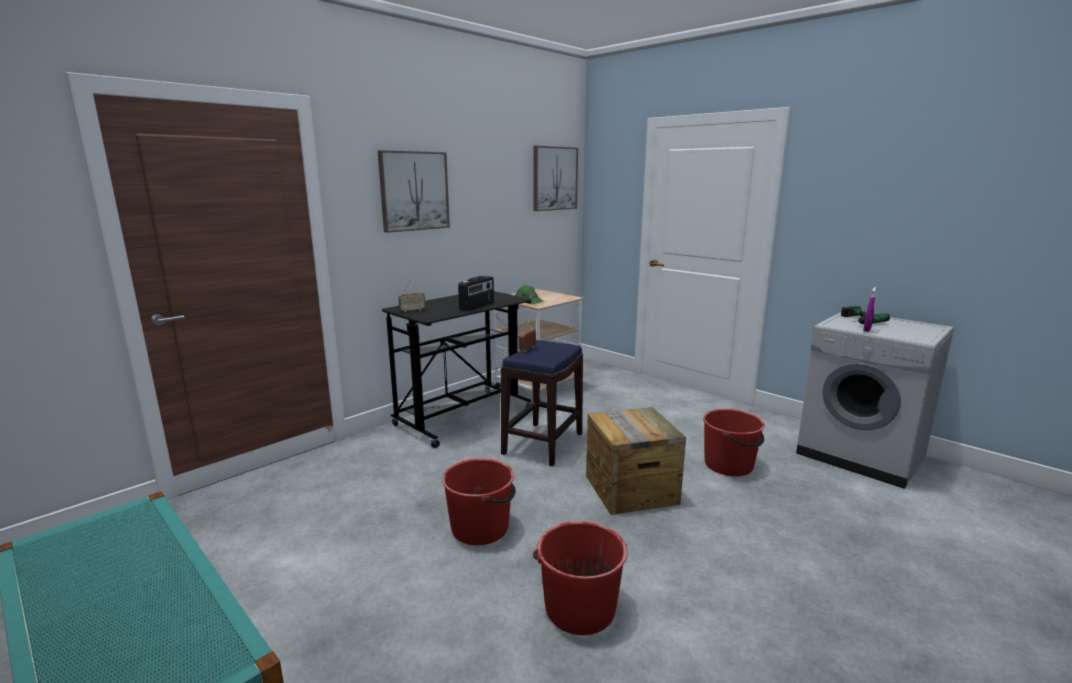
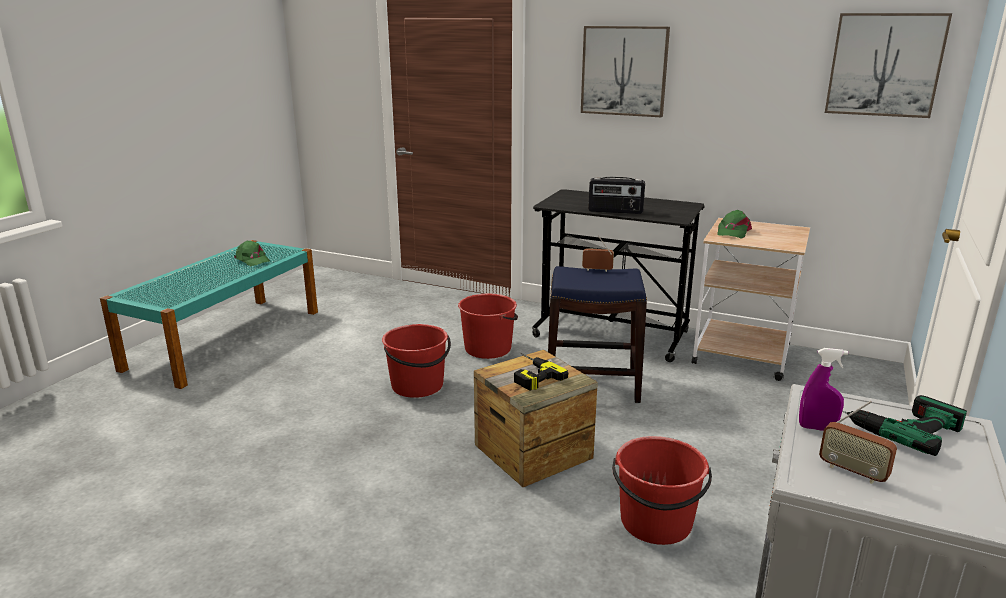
camera: 70 degrees right, 5 degrees up
radio [398,280,425,313] -> radio moved to [819,401,897,484]
red bucket [533,521,628,635] -> red bucket moved to [458,294,518,359]
none -> green cap [234,241,270,266]
none -> power drill [514,353,568,391]

